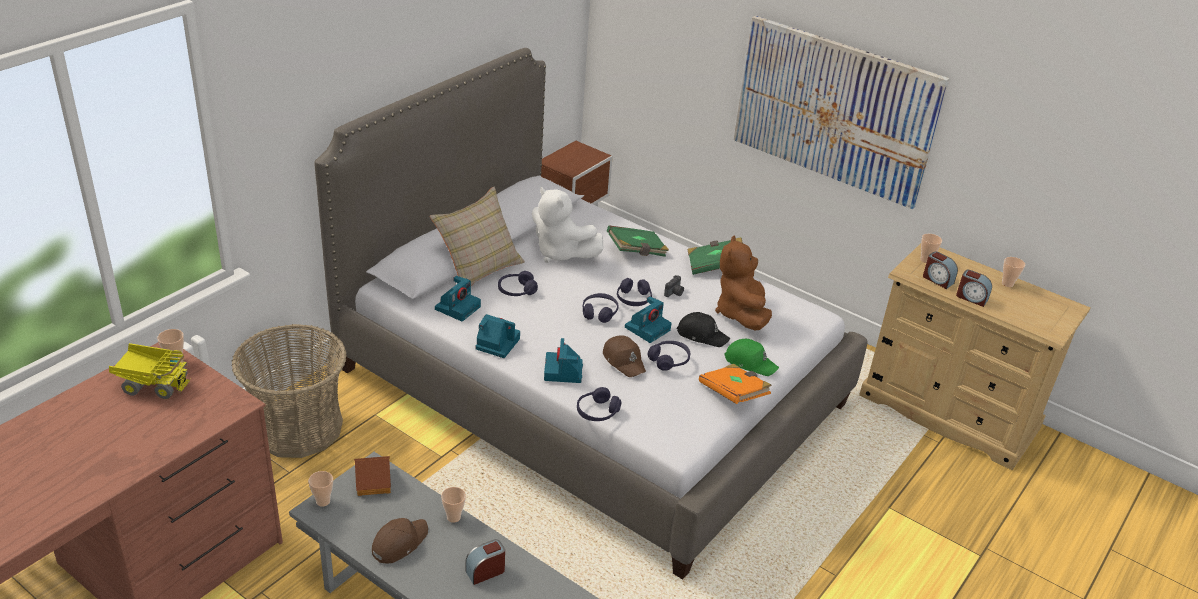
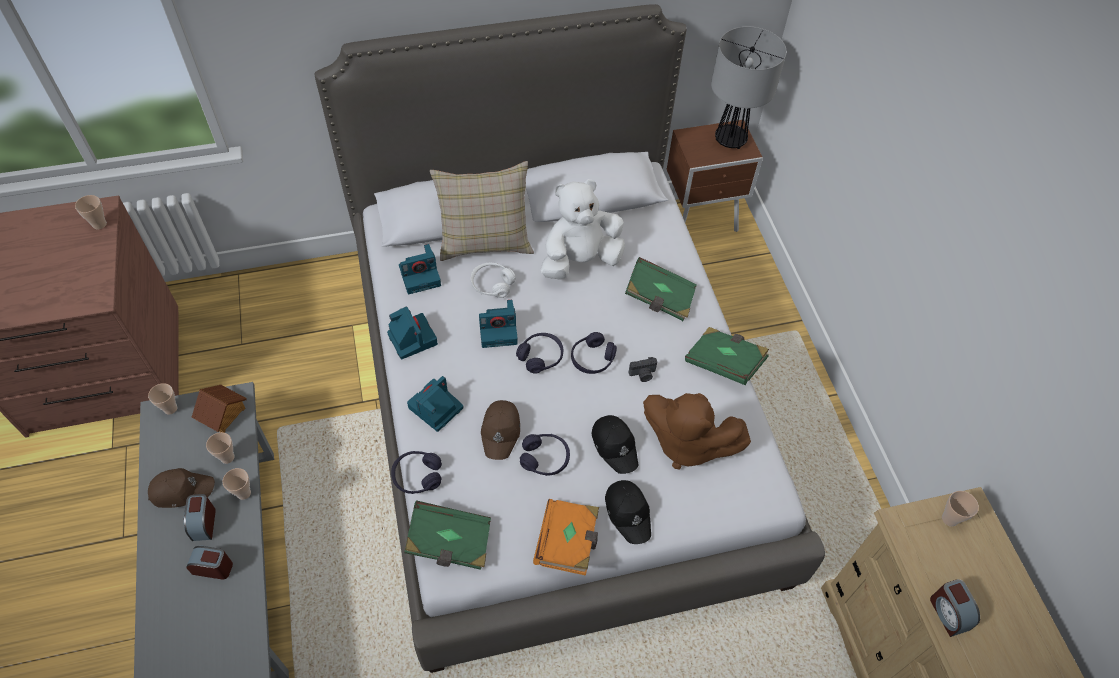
camera: 40 degrees right, 20 degrees up
toy truck [109,343,190,399] -> none
basket [231,324,347,458] -> none
purple headphones [498,271,538,296] -> white headphones [471,263,516,298]
white plush toy [532,187,603,263] -> white plush toy turned 75 degrees clockwise [541,179,625,280]
camera [625,296,672,343] -> camera moved to [479,300,518,348]
brown plush toy [715,235,772,330] -> brown plush toy turned 105 degrees counterclockwise [643,393,751,470]
green cap [724,339,779,376] -> black cap [605,480,651,544]
picture [734,15,950,209] -> none
alarm clock [923,252,958,289] -> alarm clock moved to [183,494,216,541]
cup [1002,257,1025,287] -> cup moved to [206,432,235,464]
none -> green book [404,500,491,570]
none -> table lamp [711,26,787,149]

